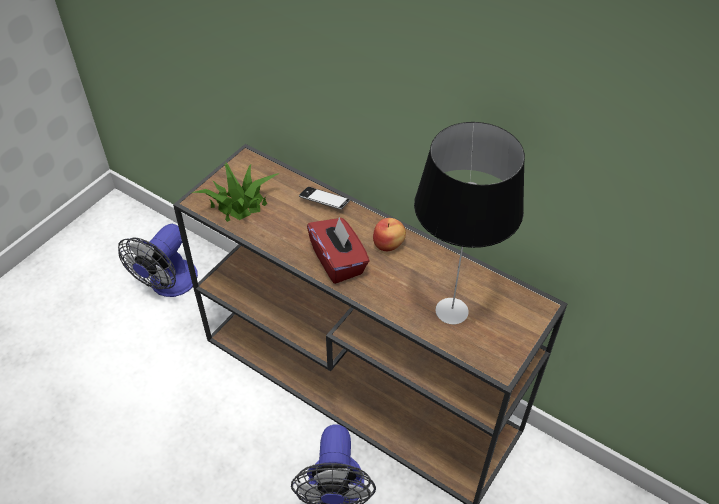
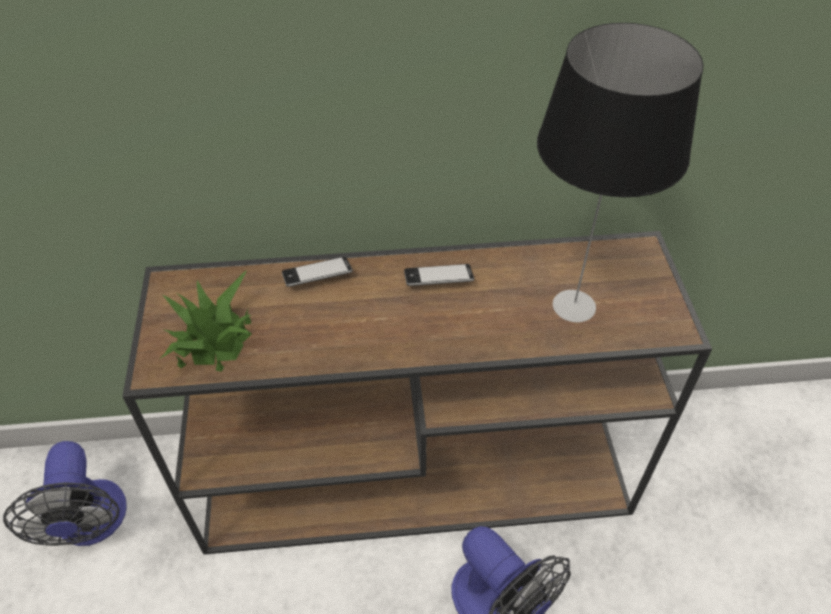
camera: 40 degrees left, 0 degrees up
red tissue box [307,216,369,284] -> none
apple [373,218,406,251] -> phone [404,264,474,286]

